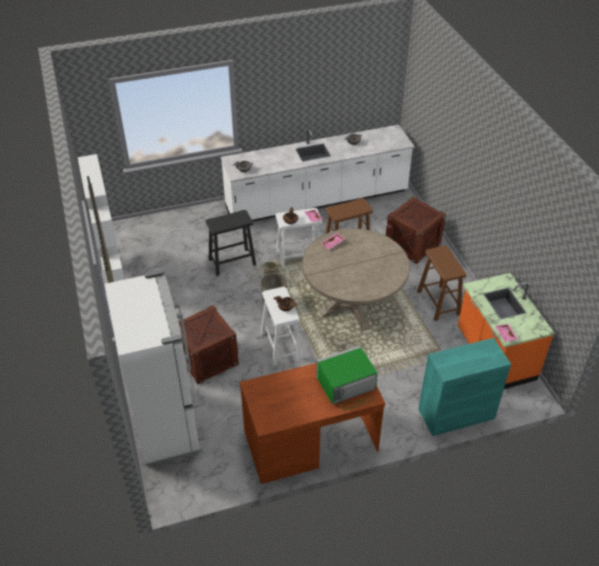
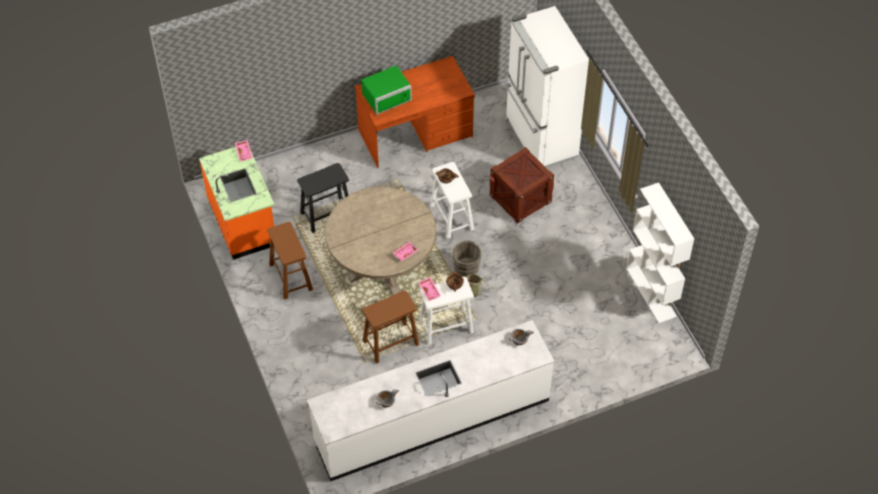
camera: 175 degrees right, 10 degrees up
black stool [205,210,256,276] -> black stool moved to [297,163,349,233]
crate [386,197,446,264] -> none
turquoise cabinet [418,338,511,436] -> none

